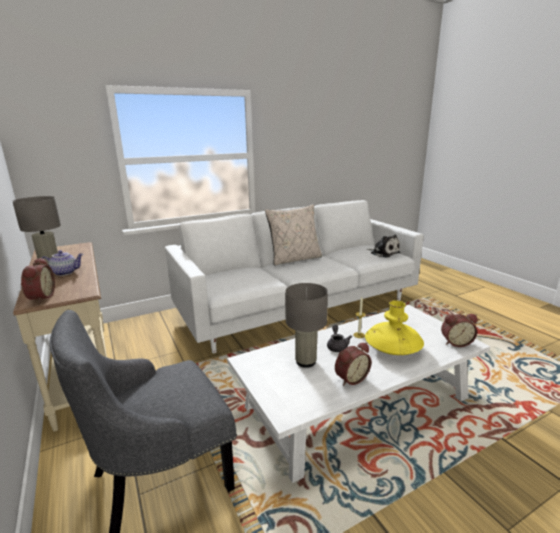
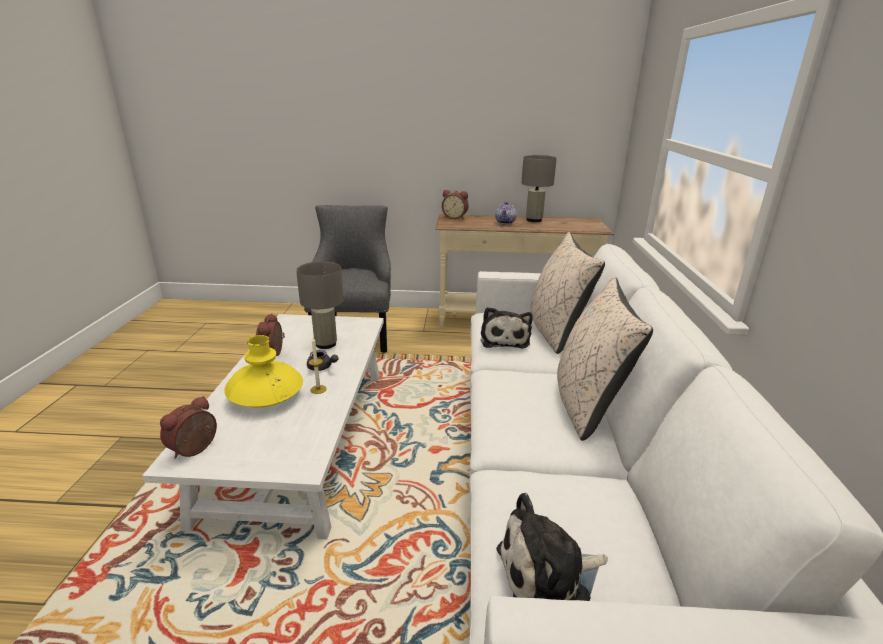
camera: 120 degrees right, 5 degrees up
none -> plush toy [481,307,533,349]
none -> beige pillow [530,232,605,354]

